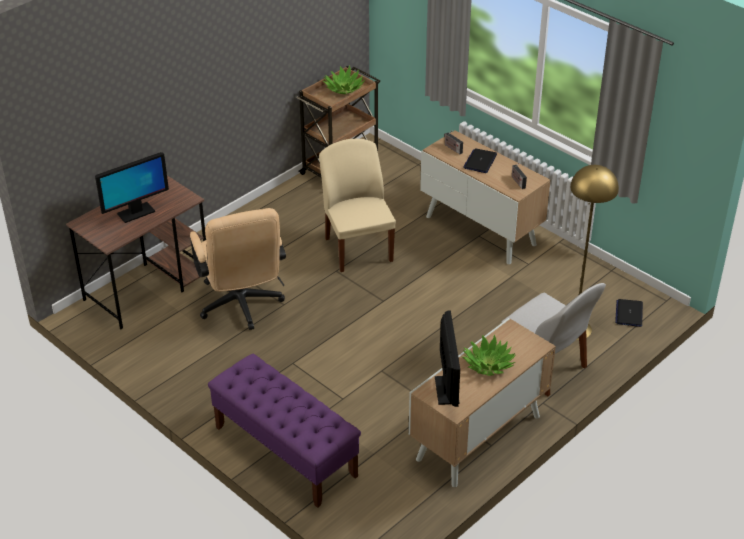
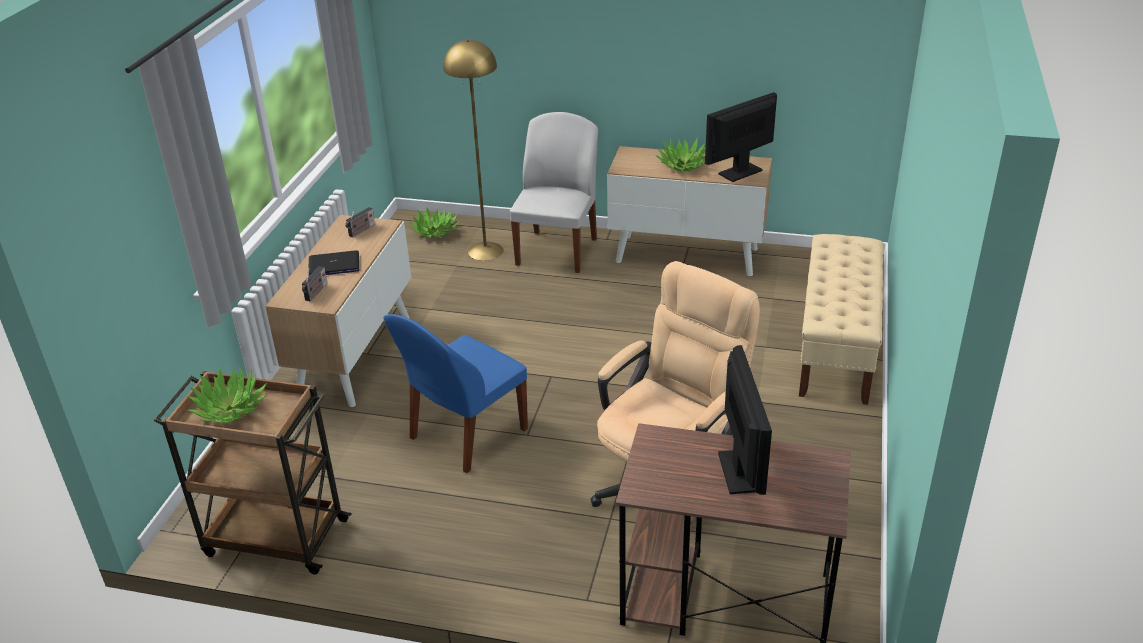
camera: 120 degrees left, 5 degrees down
monitor [95,152,169,223] -> monitor turned 60 degrees clockwise [718,345,772,495]
purple bench [208,354,361,508] -> beige bench [799,234,883,405]
beige chair [319,139,396,272] -> blue chair [383,314,528,473]
laptop [615,299,643,327] -> potted plant [410,206,460,238]

